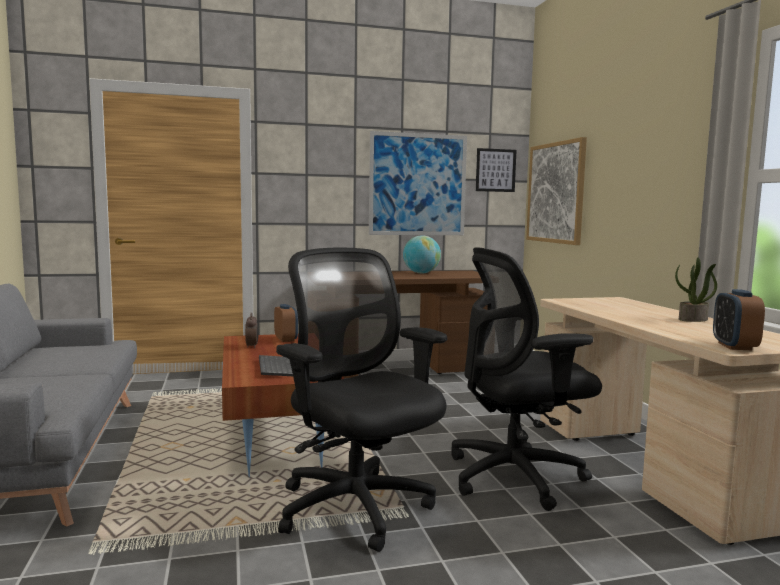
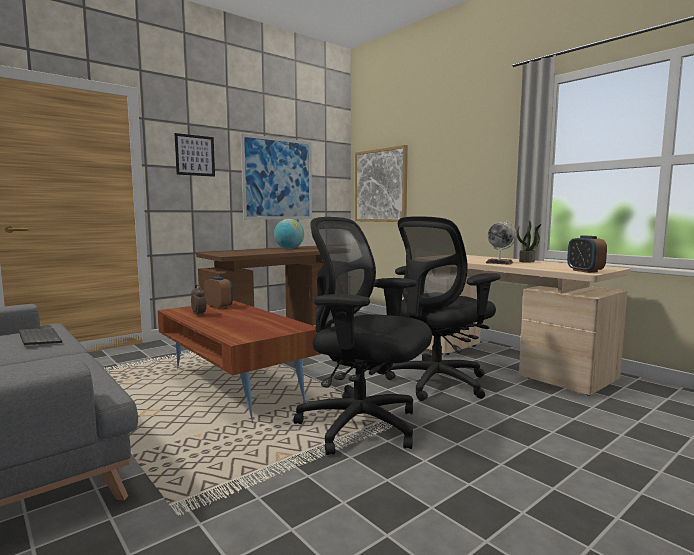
camera: 25 degrees left, 0 degrees up
keyboard [259,355,293,376] -> keyboard moved to [18,328,62,345]
picture [476,148,517,192] -> picture moved to [174,133,215,177]
none -> globe [486,221,516,265]

